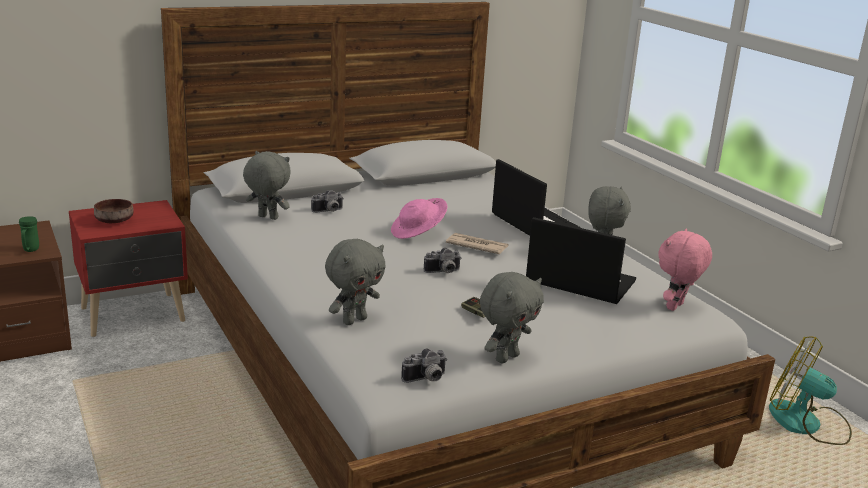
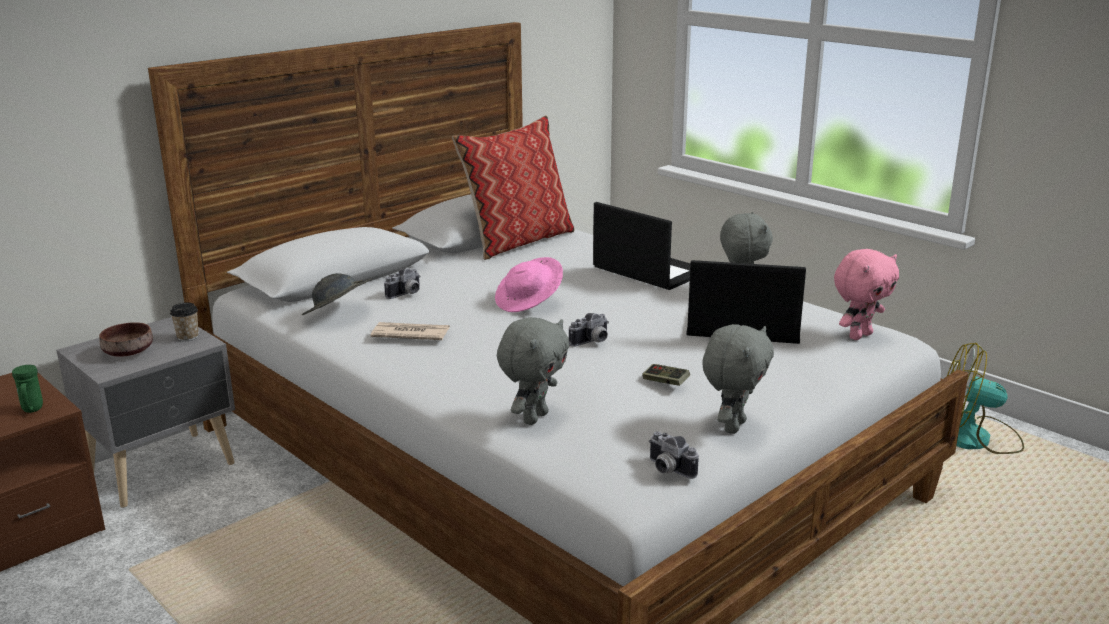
camera: 15 degrees left, 0 degrees up
red nightstand [69,200,188,337] -> grey nightstand [56,317,235,508]
grey plush toy [243,151,291,220] -> grey hat [302,273,372,315]
camera [401,348,447,383] -> camera turned 90 degrees clockwise [649,432,699,479]
newspaper [446,233,509,254] -> newspaper moved to [371,322,450,340]
pink plush toy [658,228,712,311] -> pink plush toy turned 150 degrees counterclockwise [834,249,899,340]
none -> cup [170,302,199,341]
none -> pillow [452,115,574,260]

